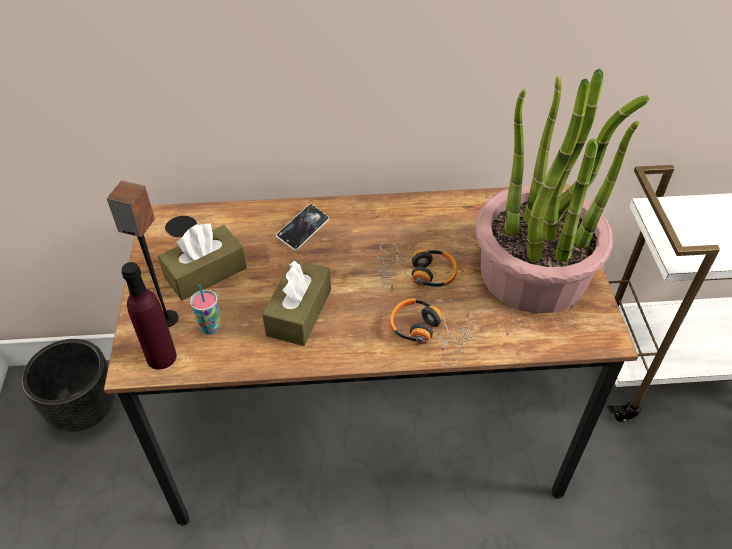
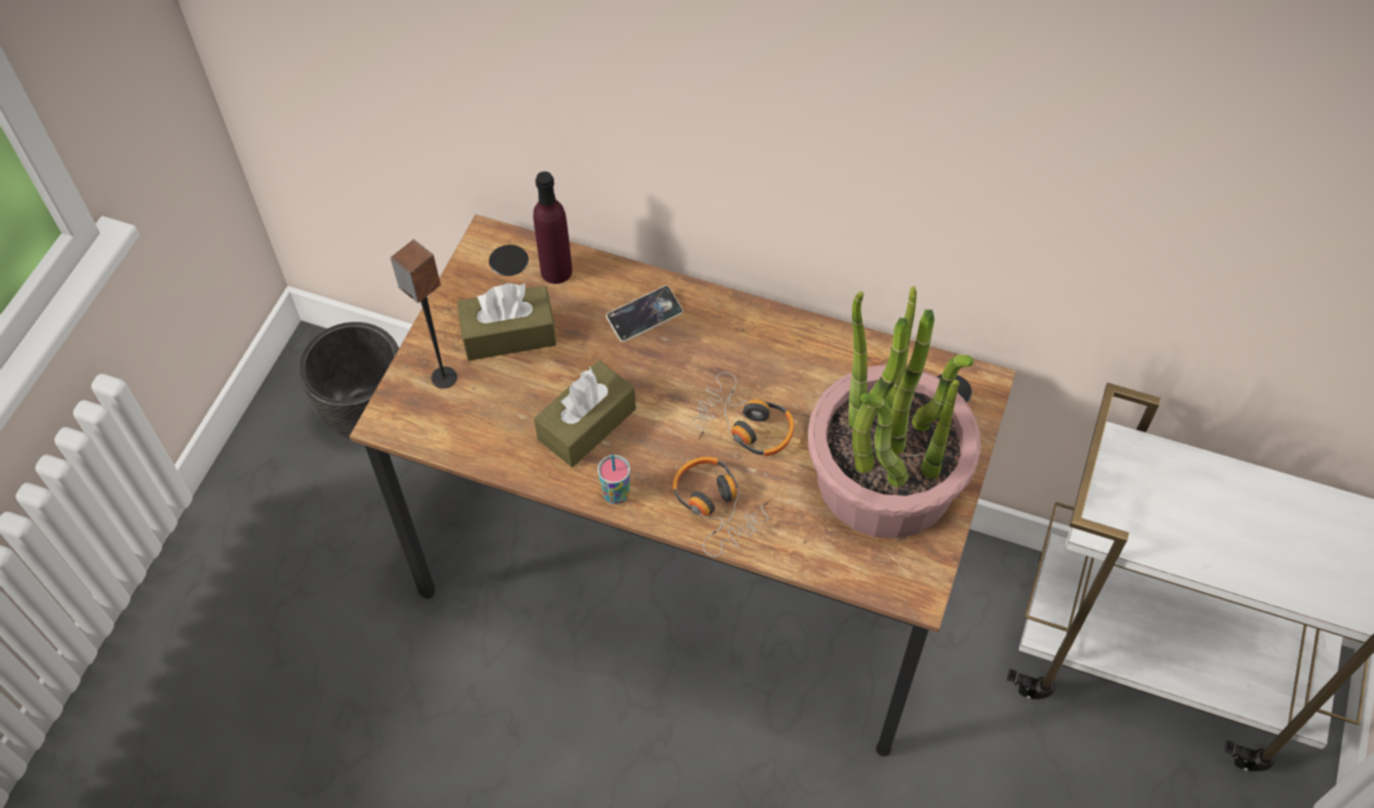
camera: 25 degrees right, 10 degrees up
purple bottle [121,262,177,370] -> purple bottle moved to [533,171,572,284]
cup [190,284,221,334] -> cup moved to [598,454,630,504]

